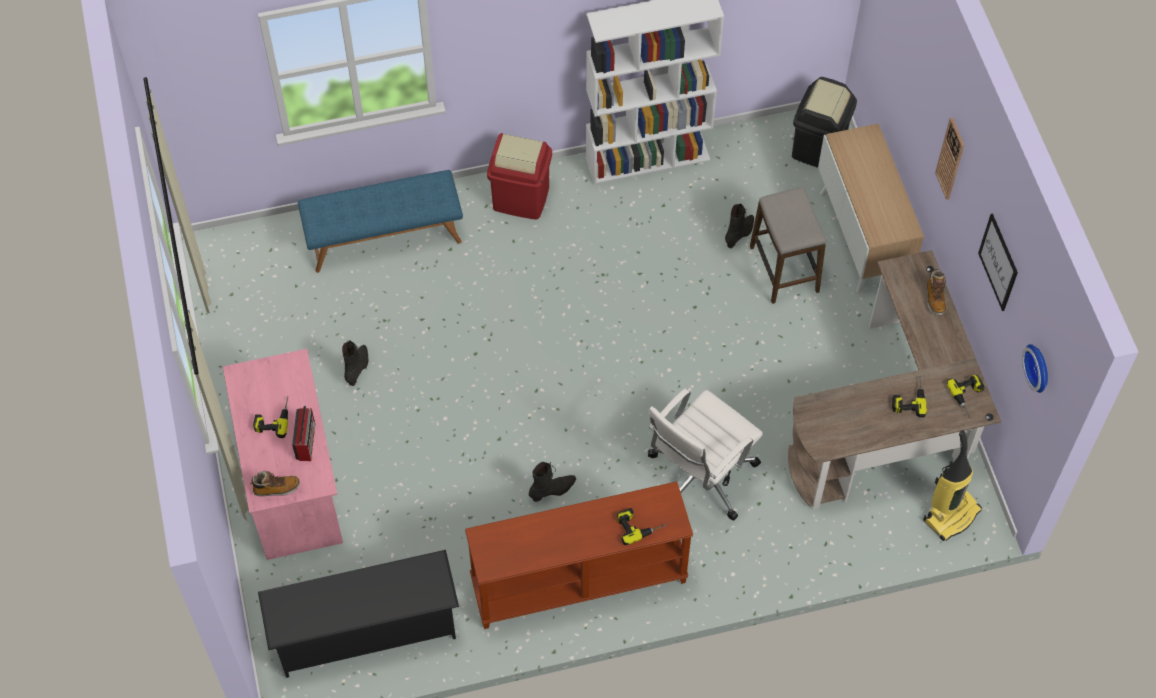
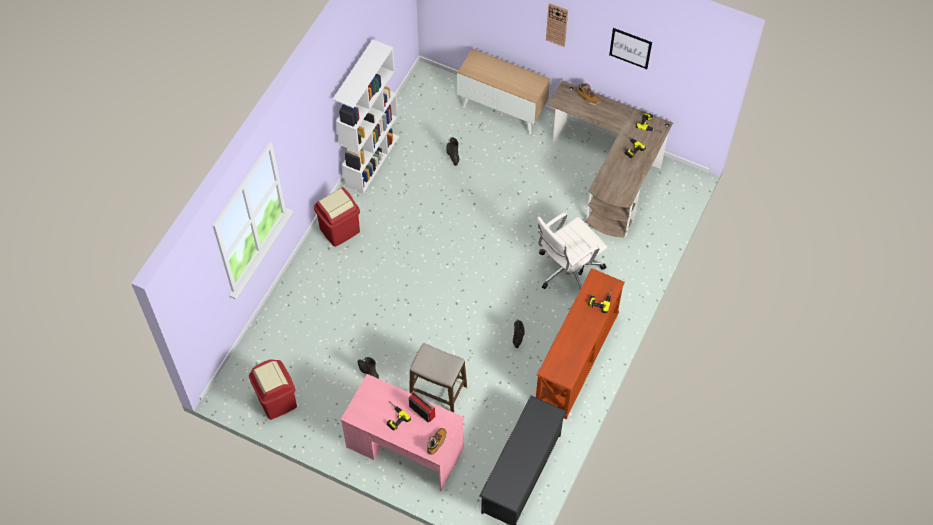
camera: 50 degrees left, 0 degrees up
blue bench [298,170,463,273] -> none
white office chair [648,388,763,521] -> white office chair turned 60 degrees clockwise [537,213,608,289]
stool [750,187,826,304] -> stool moved to [409,343,467,413]
black trash can [792,77,857,168] -> none
vacuum cleaner [923,430,982,541] -> none
wall clock [1022,344,1048,393] -> none
none -> red trash can [249,359,297,420]

